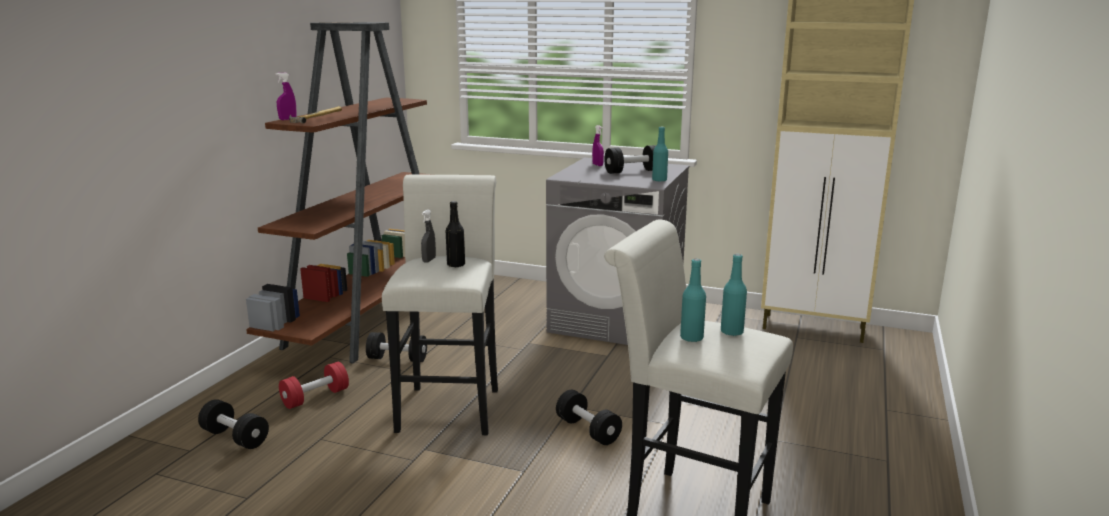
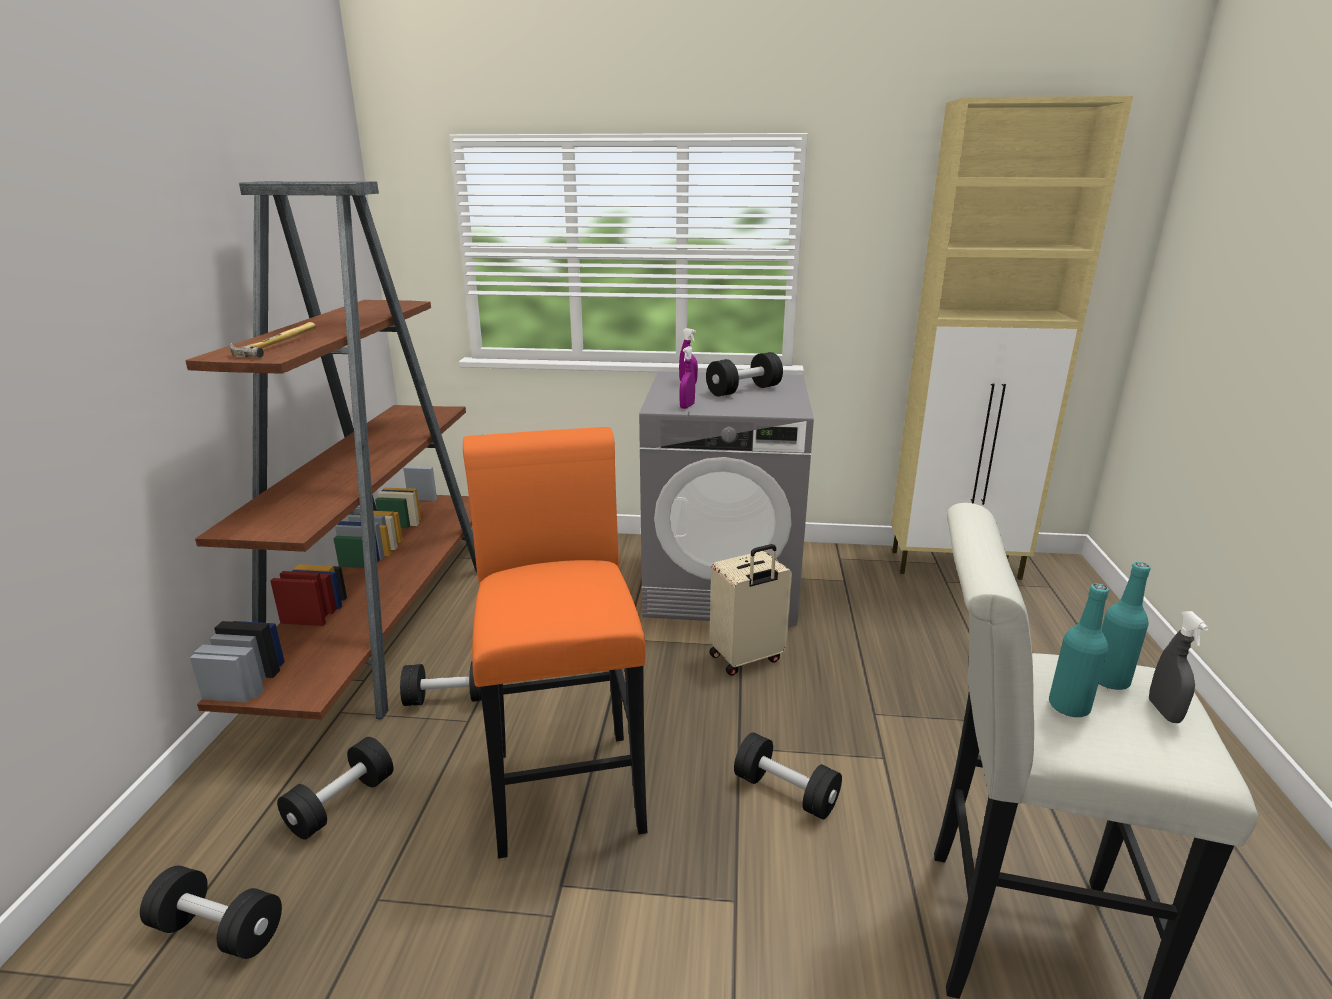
camera: 15 degrees left, 5 degrees up
purple spray bottle [276,73,297,120] -> purple spray bottle moved to [679,346,695,409]
red dumbbell [279,362,349,409] -> black dumbbell [277,737,393,839]
white stool [382,174,498,435] -> orange stool [463,427,648,859]
grey spray bottle [421,210,436,263] -> grey spray bottle moved to [1149,611,1209,723]
black bottle [446,201,465,267] -> none
turquoise bottle [652,127,668,182] -> none
none -> beige suitcase [709,544,792,676]

